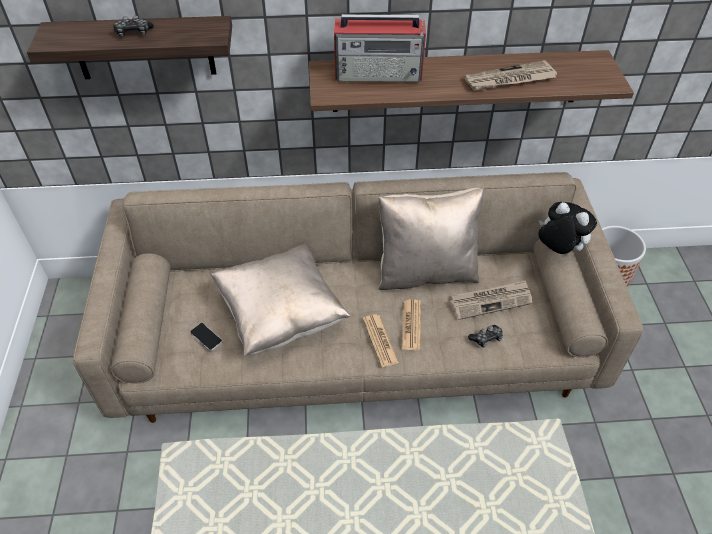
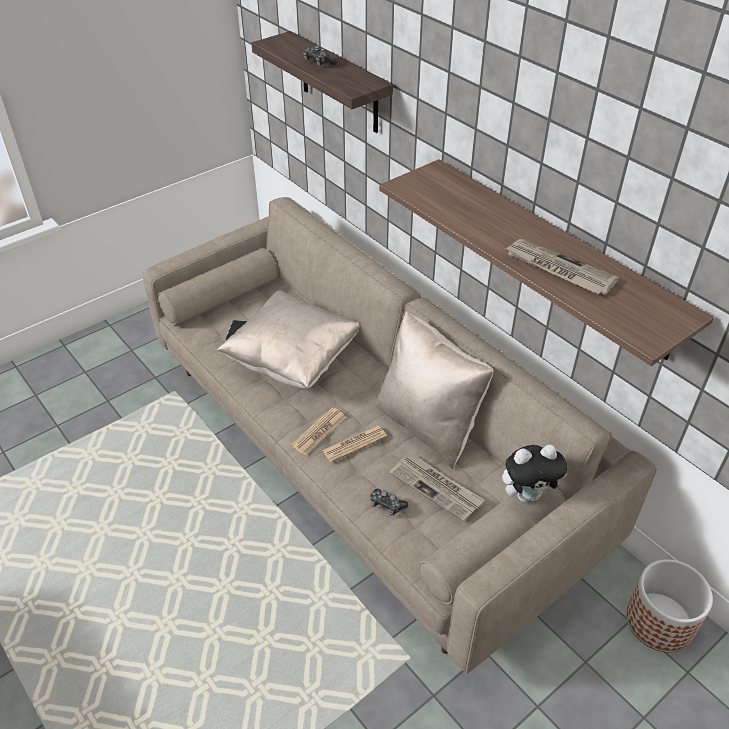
camera: 55 degrees right, 5 degrees down
radio [334,14,426,83] -> none
plush toy [538,202,597,254] -> plush toy turned 75 degrees clockwise [502,445,568,502]

